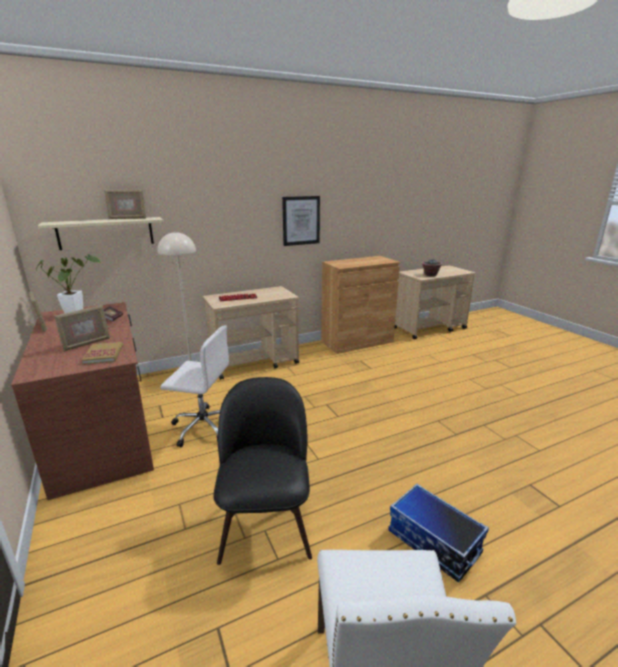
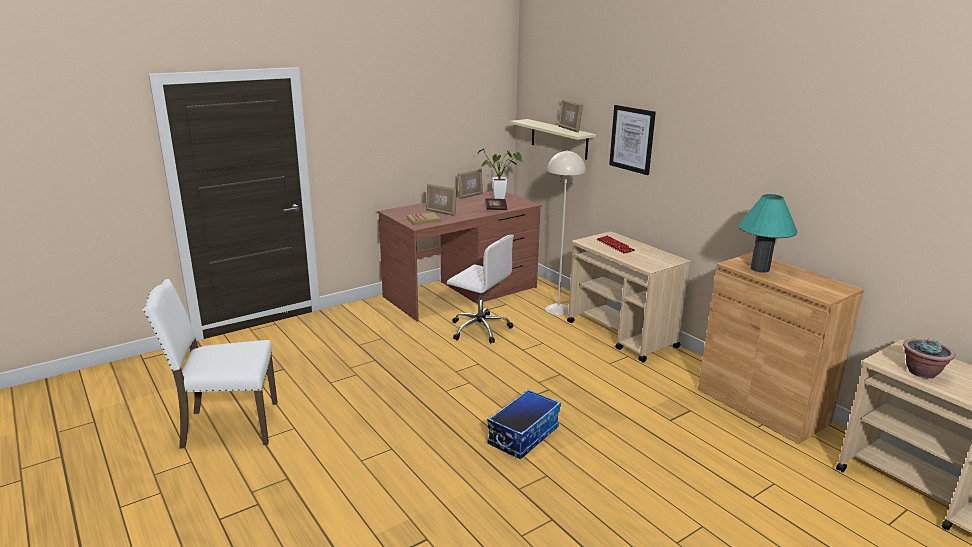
camera: 80 degrees right, 0 degrees up
white office chair [160,325,229,448] -> white office chair turned 60 degrees counterclockwise [447,235,514,344]
black chair [213,377,312,565] -> none
picture [282,196,320,246] -> picture moved to [609,105,656,175]
storage box [389,484,489,583] -> storage box moved to [487,389,561,459]
none -> turquoise table lamp [738,194,797,273]

